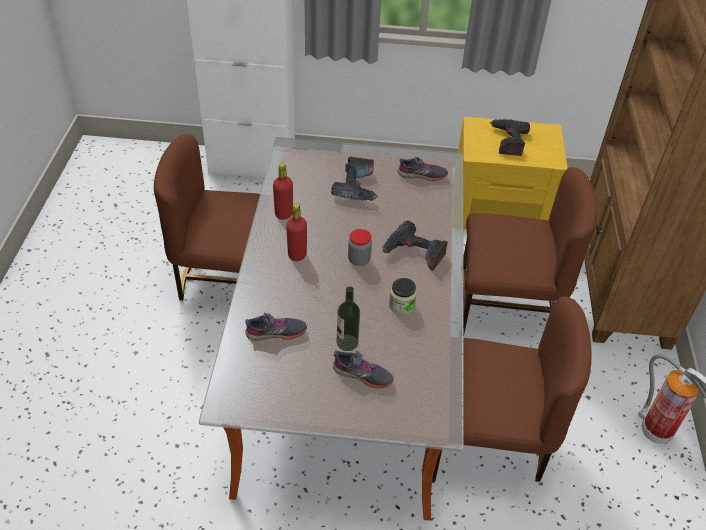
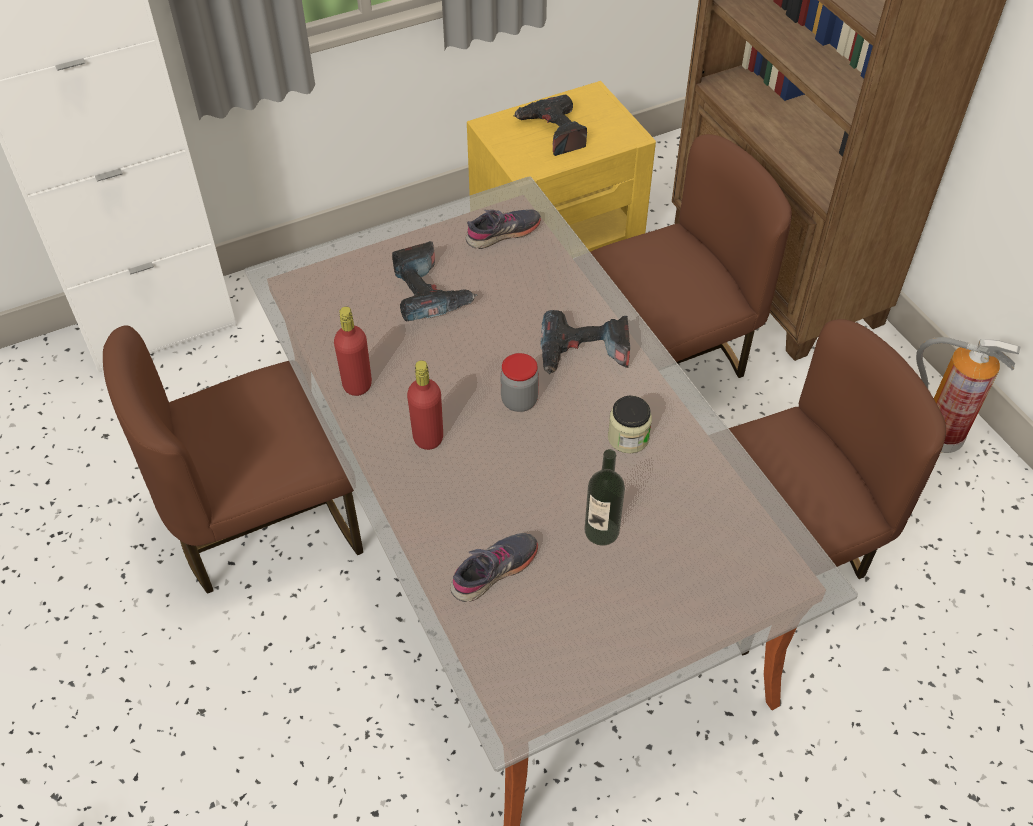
camera: 30 degrees left, 5 degrees up
grey shoe [333,350,394,389] -> none

